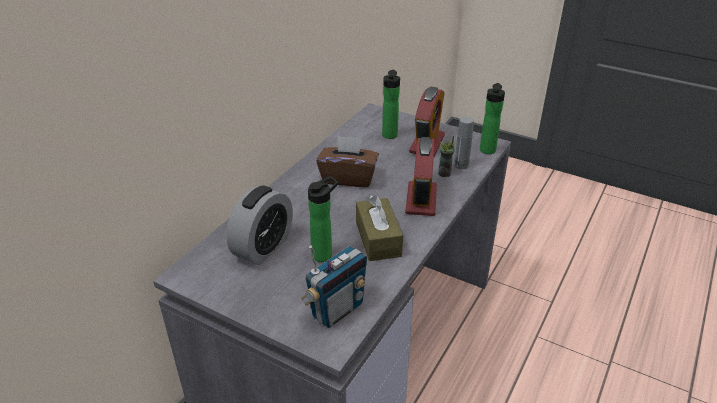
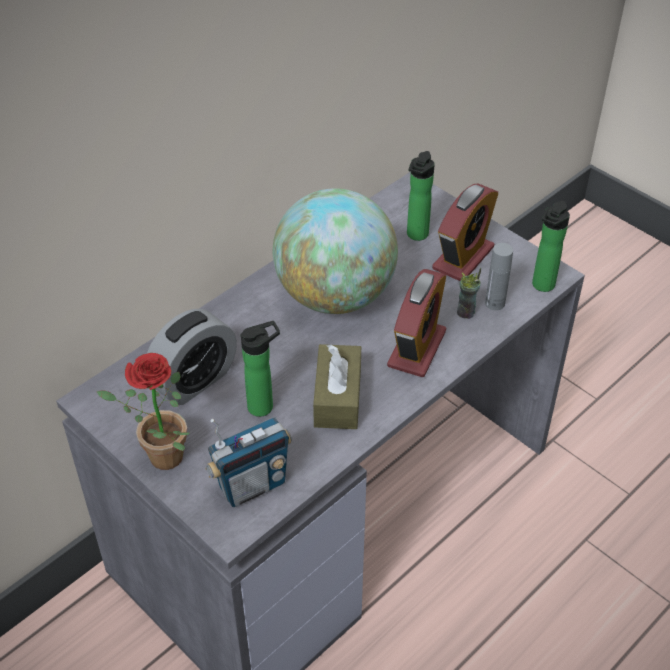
camera: 15 degrees right, 10 degrees up
brown tissue box [316,136,379,187] -> globe [273,188,398,314]
none -> potted plant [97,353,189,470]

